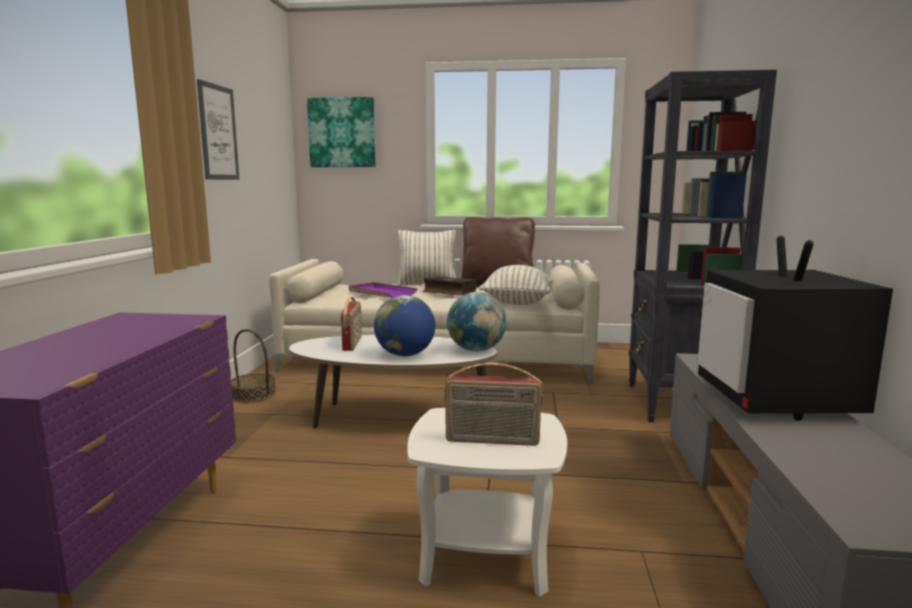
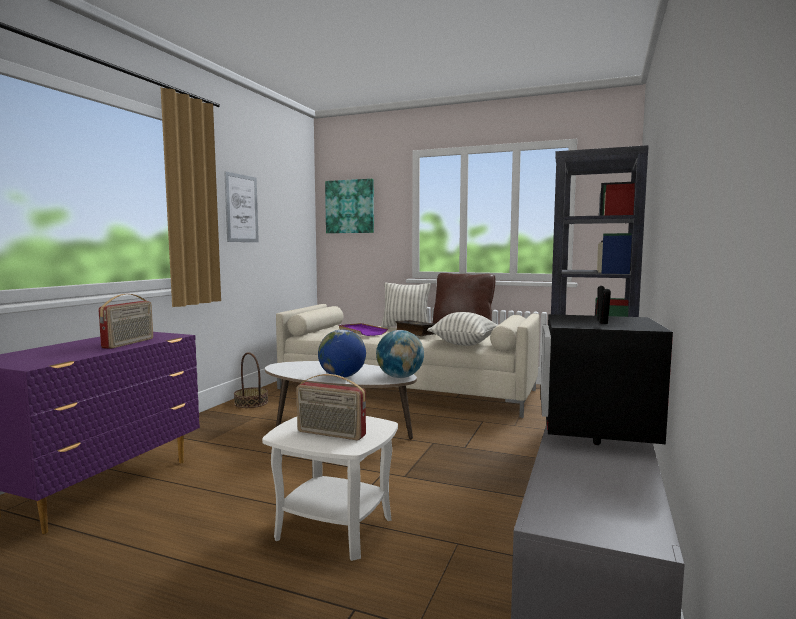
camera: 15 degrees right, 5 degrees down
radio [341,297,362,351] -> radio moved to [99,294,153,349]

